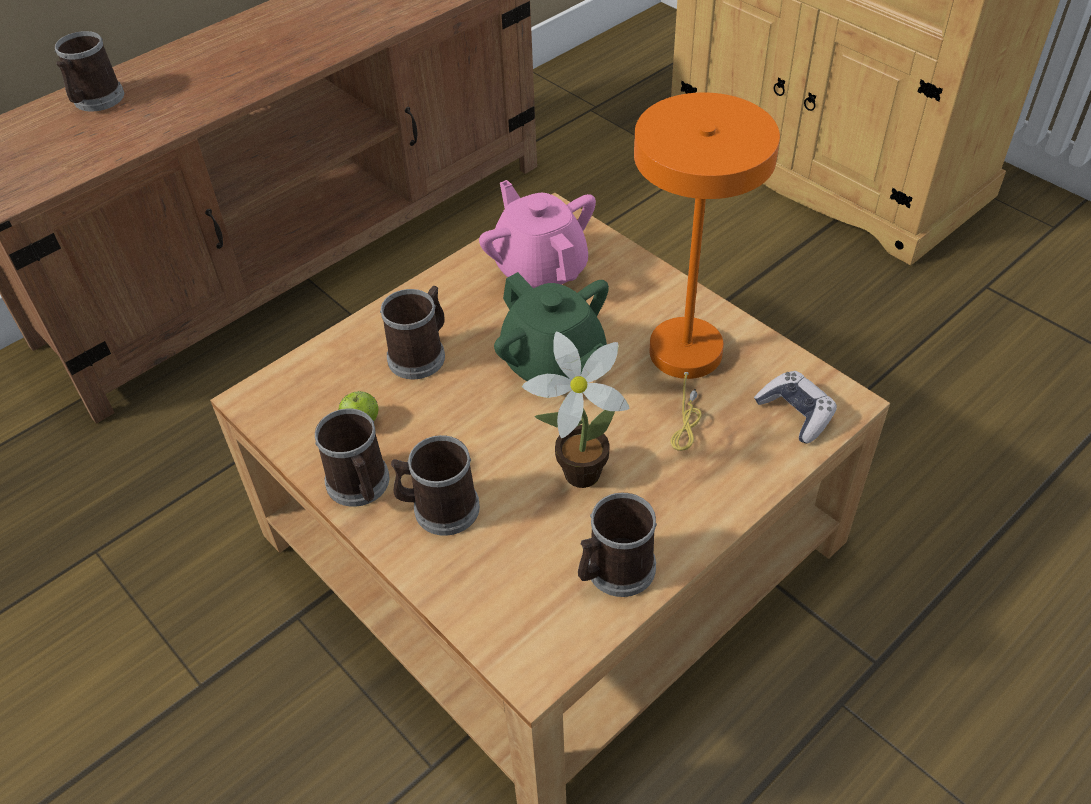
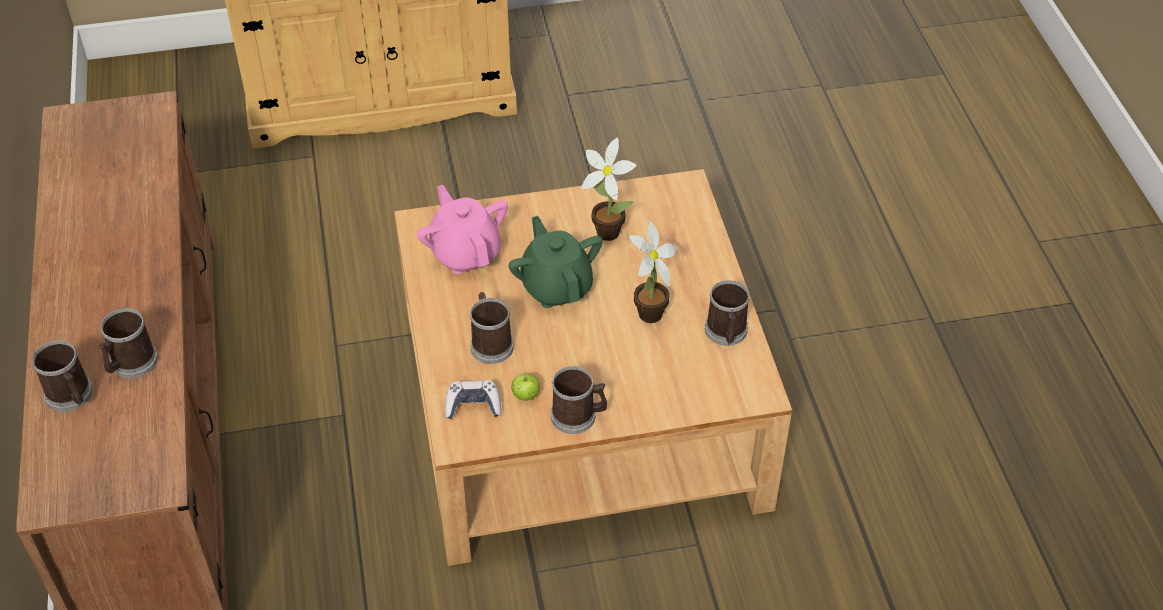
camera: 60 degrees left, 0 degrees up
mug [391,435,480,536] -> mug moved to [98,308,158,378]
pink teapot [479,180,596,288] -> pink teapot turned 60 degrees clockwise [417,185,508,274]
green teapot [494,272,609,381] -> green teapot turned 105 degrees counterclockwise [509,216,603,308]
orange table lamp [634,92,780,451] -> potted plant [582,137,637,241]
game controller [754,371,837,444] -> game controller moved to [445,380,501,419]

